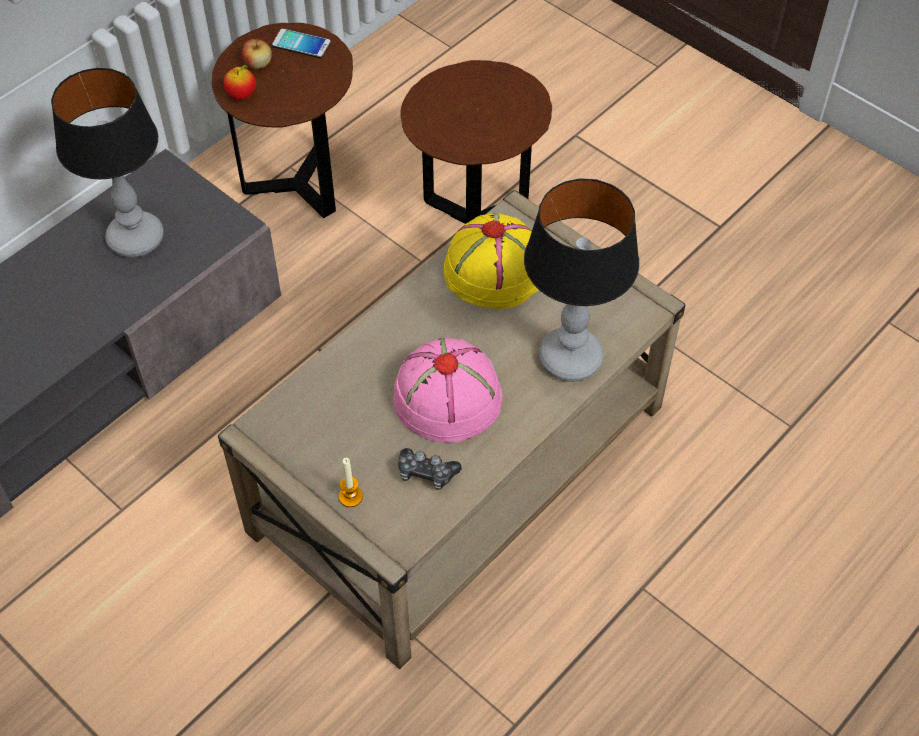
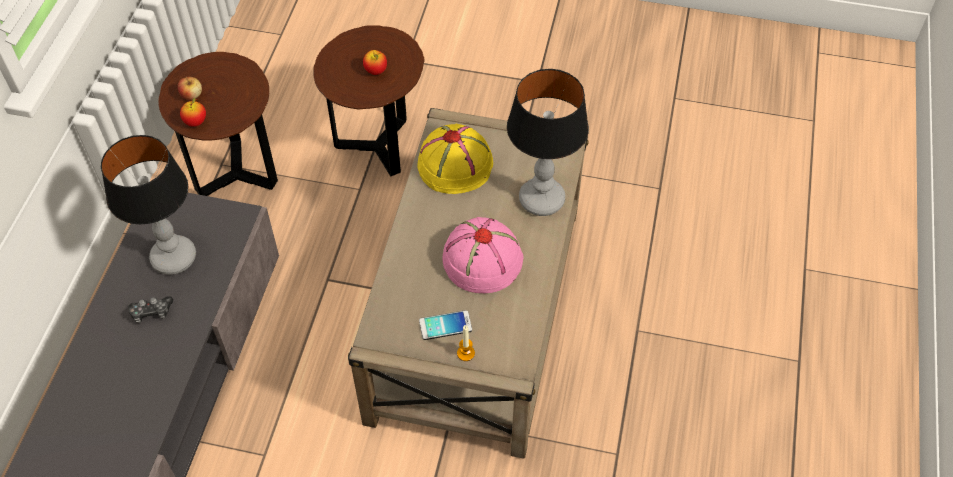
camera: 30 degrees left, 0 degrees up
phone [272,28,331,58] -> phone moved to [419,310,472,340]
game controller [398,448,461,490] -> game controller moved to [128,296,173,323]
none -> apple [363,50,387,75]

